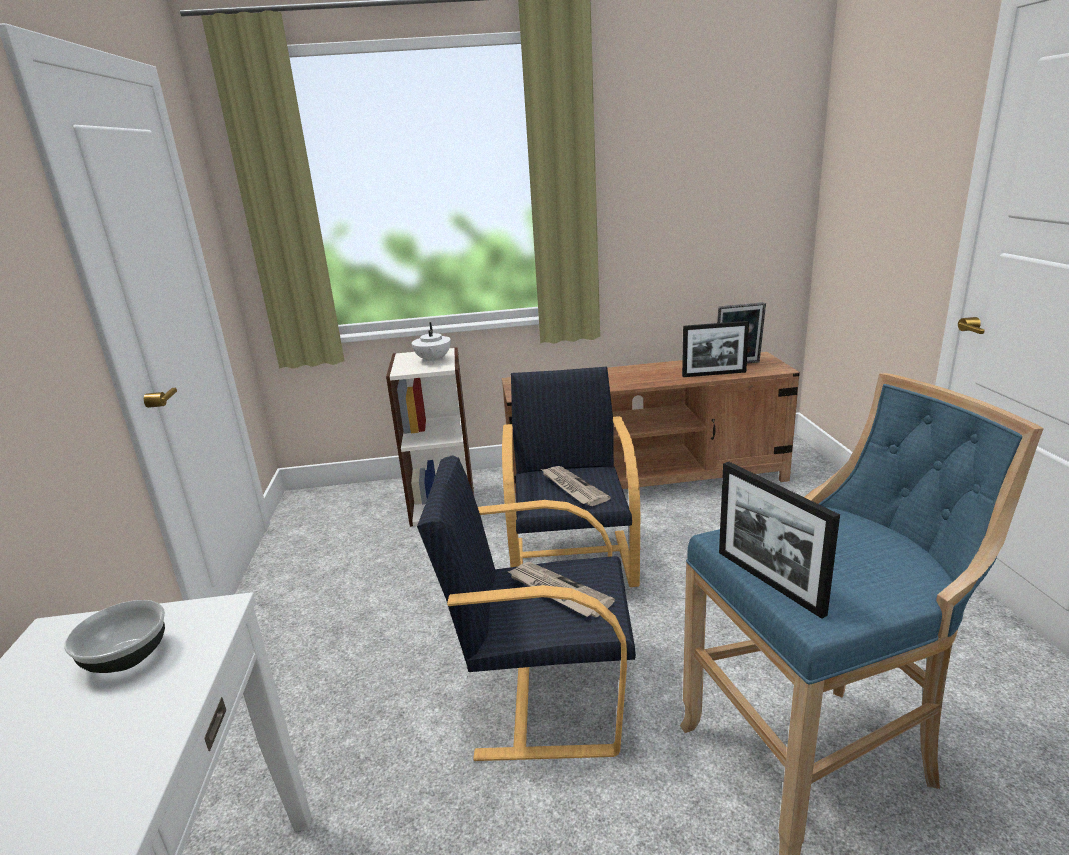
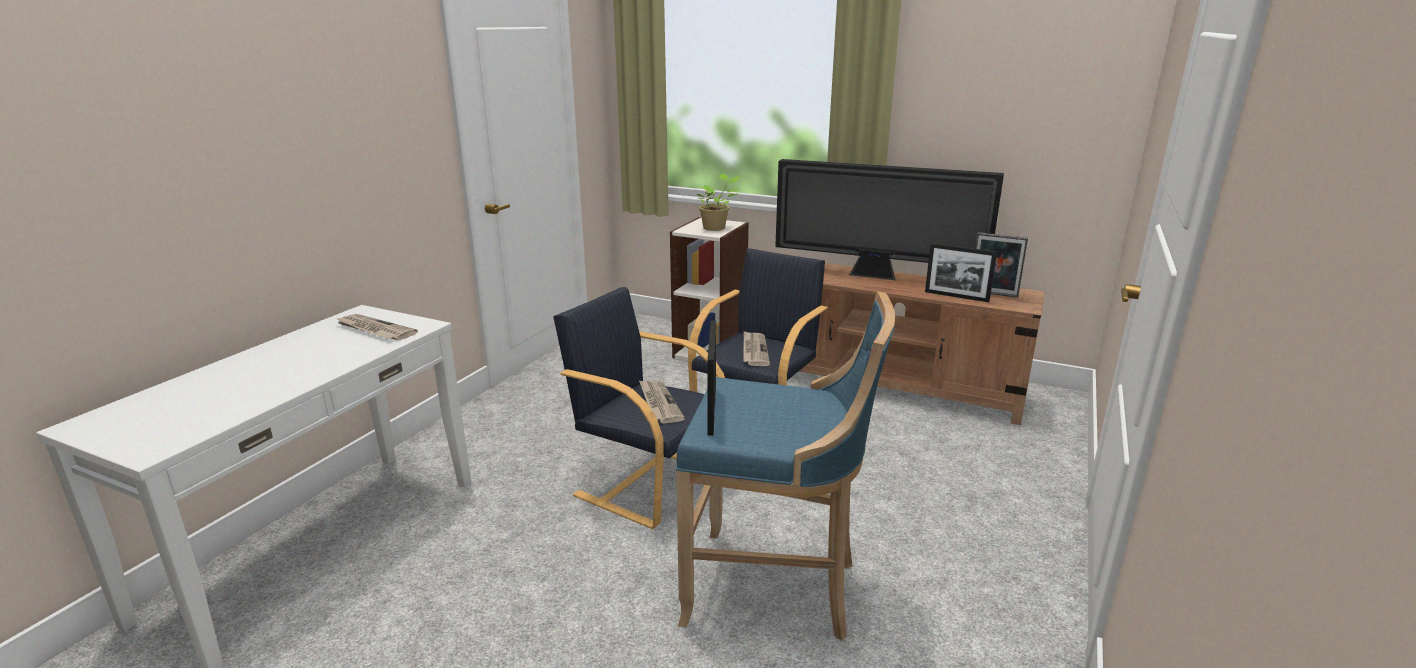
camera: 30 degrees right, 0 degrees up
bowl [64,600,165,673] -> newspaper [335,314,418,340]
white teapot [411,322,451,364] -> potted plant [697,174,740,231]
none -> television [775,159,1004,280]

